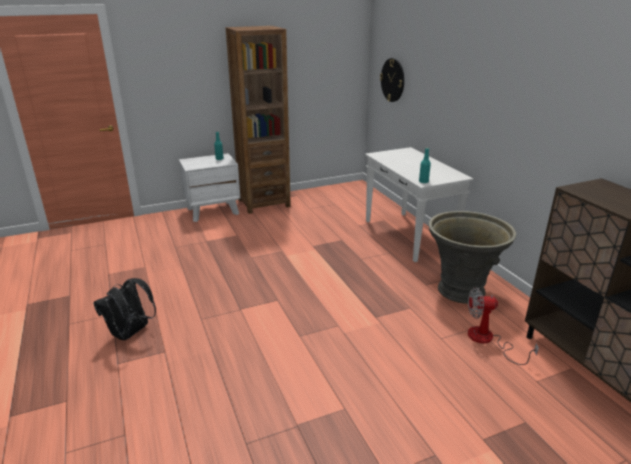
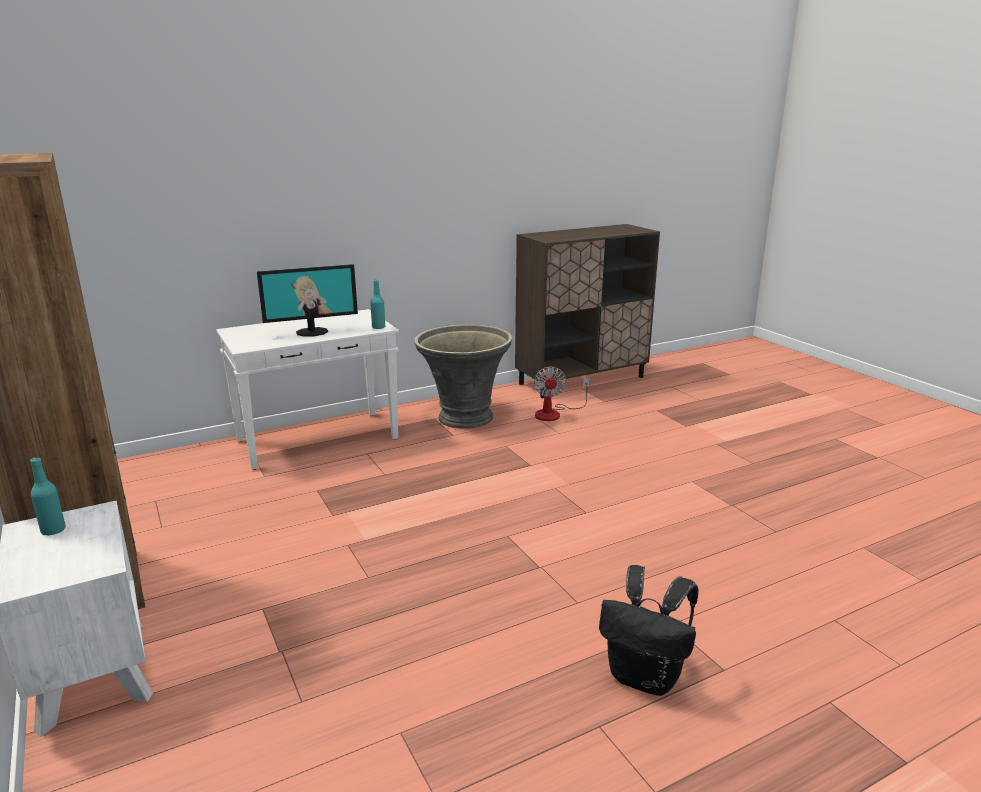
camera: 95 degrees left, 5 degrees down
wall clock [380,58,404,102] -> none
none -> monitor [257,264,358,337]

